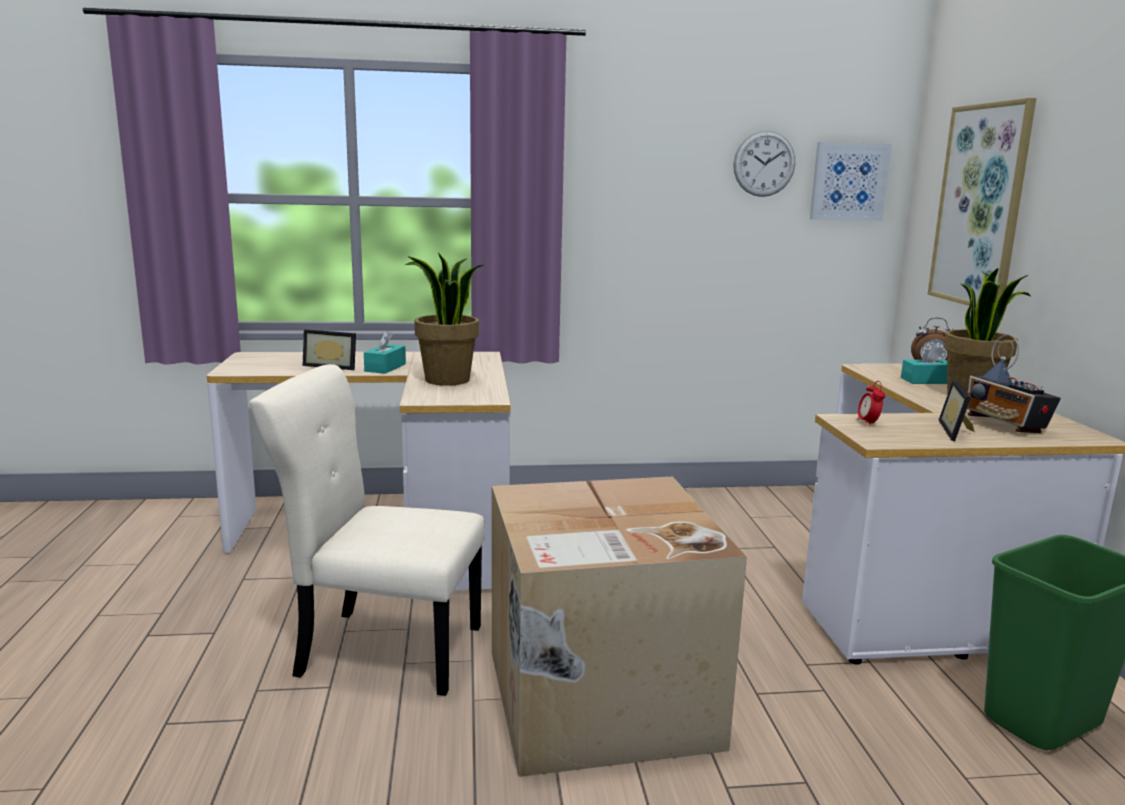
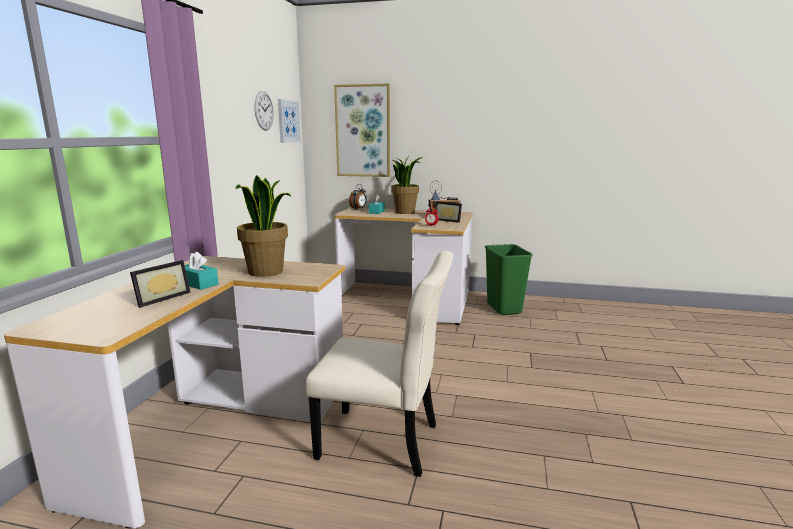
camera: 70 degrees left, 0 degrees up
beige chair [249,364,485,696] -> beige chair turned 105 degrees counterclockwise [306,251,453,477]
cardboard box [492,477,747,777] -> none

